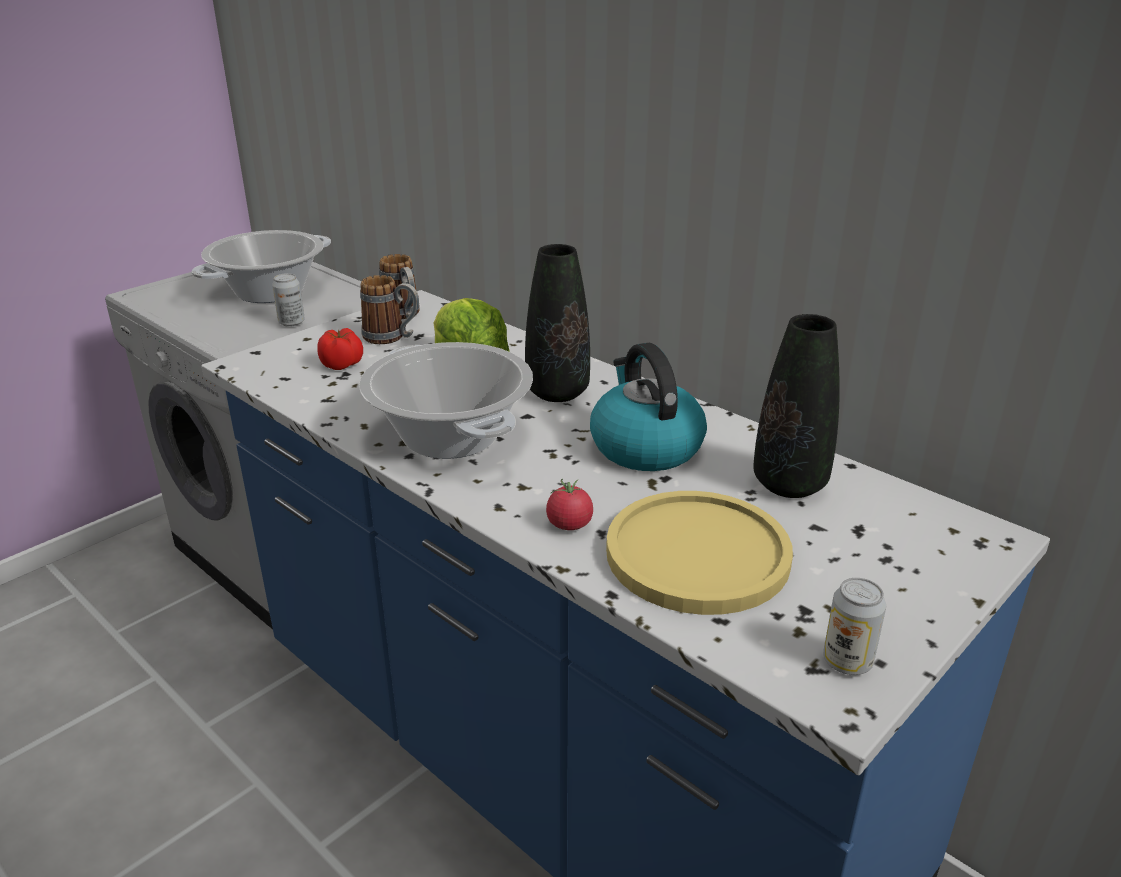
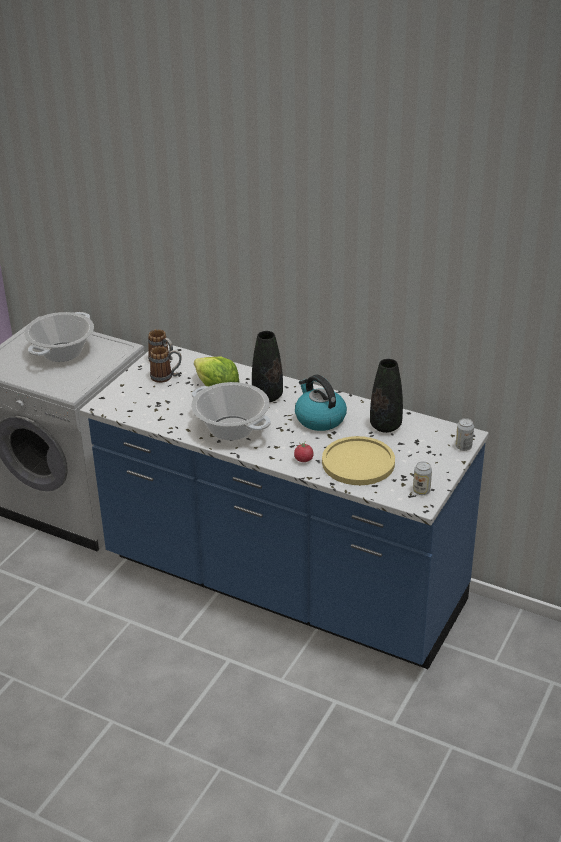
camera: 15 degrees left, 5 degrees up
can [272,273,305,327] -> can moved to [456,418,474,451]
tomato [317,328,363,370] -> none

